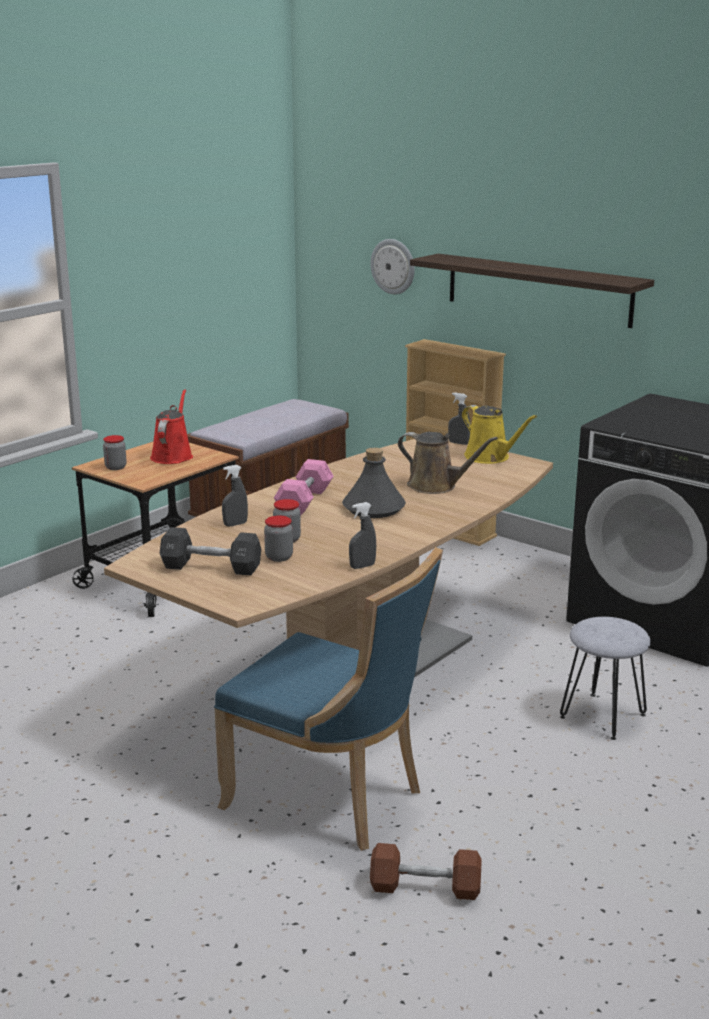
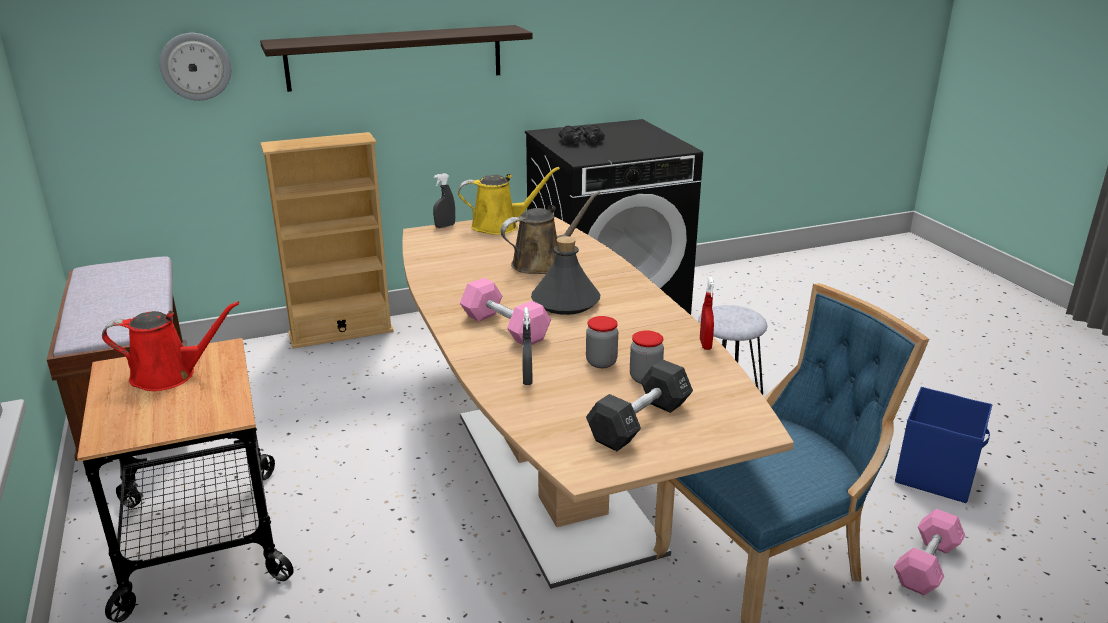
camera: 60 degrees left, 5 degrees up
jar [103,435,127,470] -> none
red watering can [150,389,193,464] -> red watering can turned 135 degrees clockwise [102,301,239,391]
grey spray bottle [349,502,376,569] -> red spray bottle [700,277,714,350]
brown dumbbell [370,843,482,900] -> pink dumbbell [894,509,965,595]
none -> black binoculars [559,124,605,145]
none -> blue storage box [895,387,992,503]

